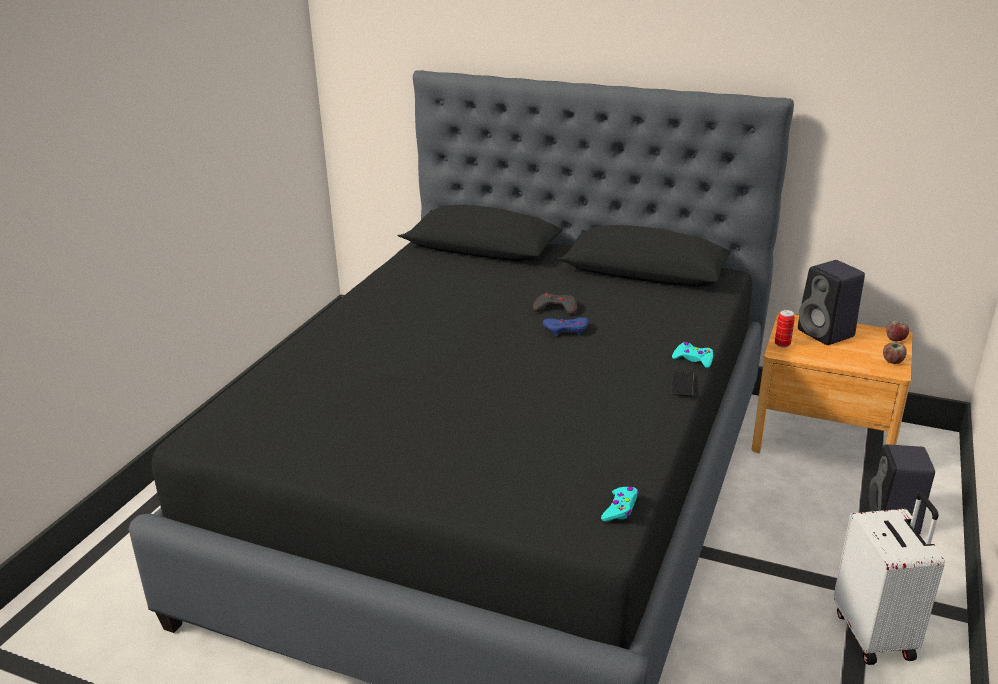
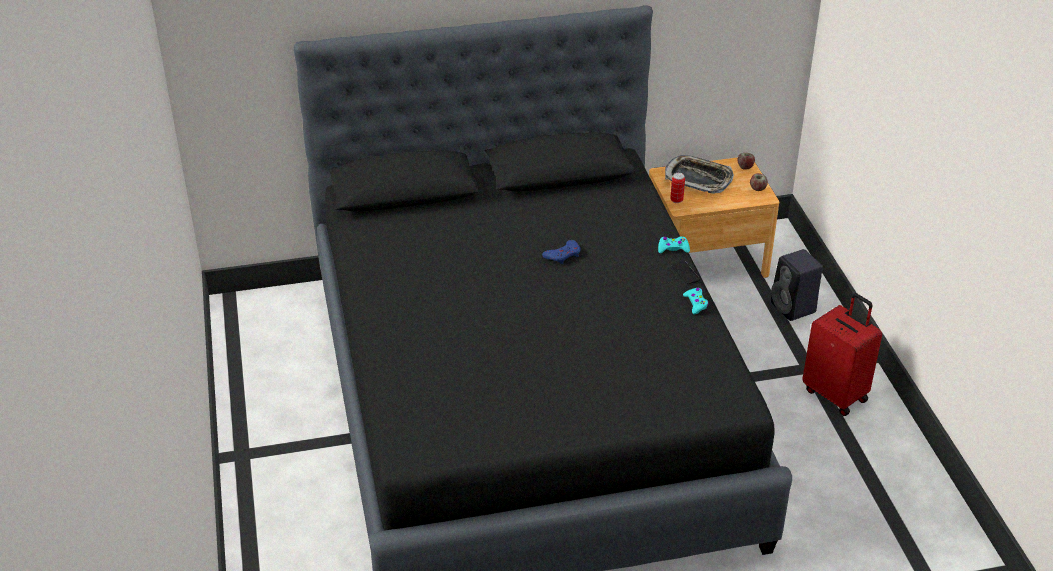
camera: 35 degrees left, 10 degrees up
grey game controller [533,293,577,315] -> none
turquoise game controller [601,487,639,522] -> turquoise game controller moved to [683,288,709,315]
black speaker [798,260,865,345] -> tray [665,155,734,194]
white suitcase [834,493,945,665] -> red suitcase [802,293,882,416]

